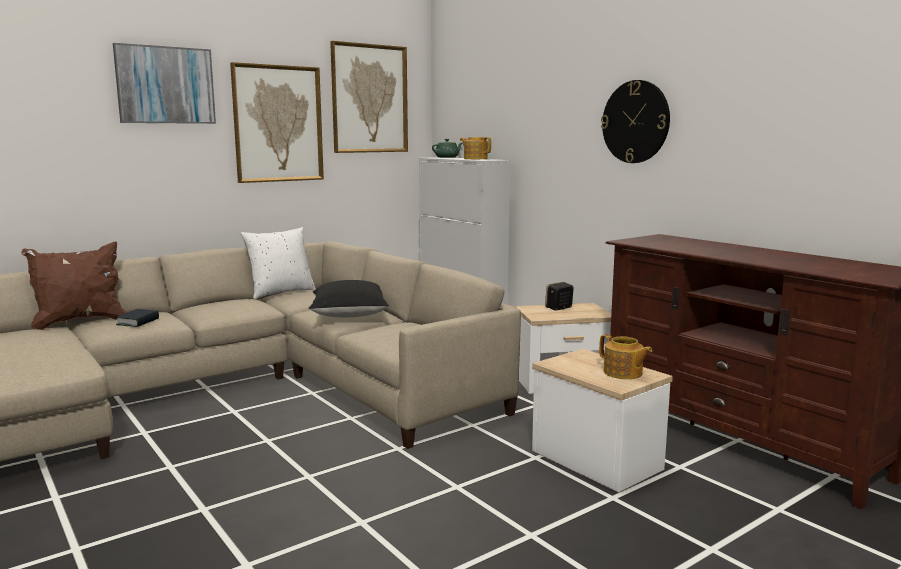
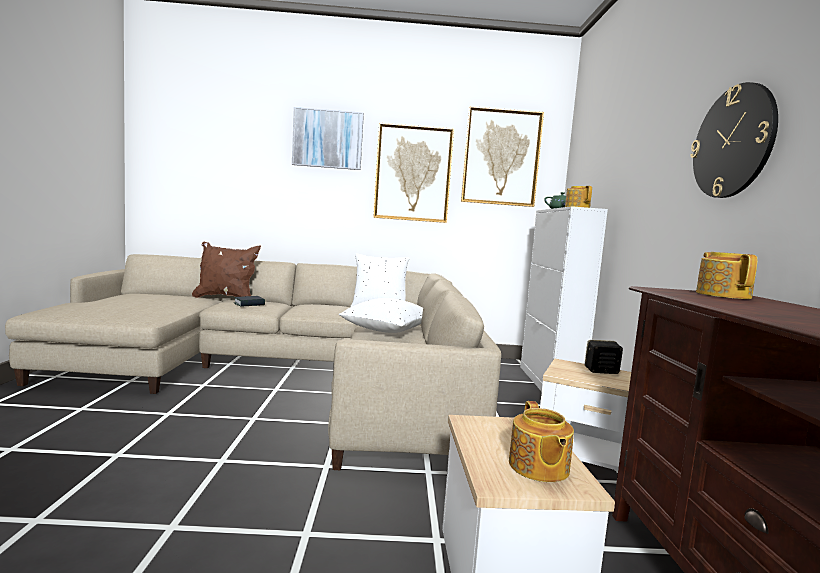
camera: 35 degrees right, 5 degrees down
black pillow [308,280,389,318] -> white pillow [339,298,423,333]
none -> teapot [696,252,757,299]

